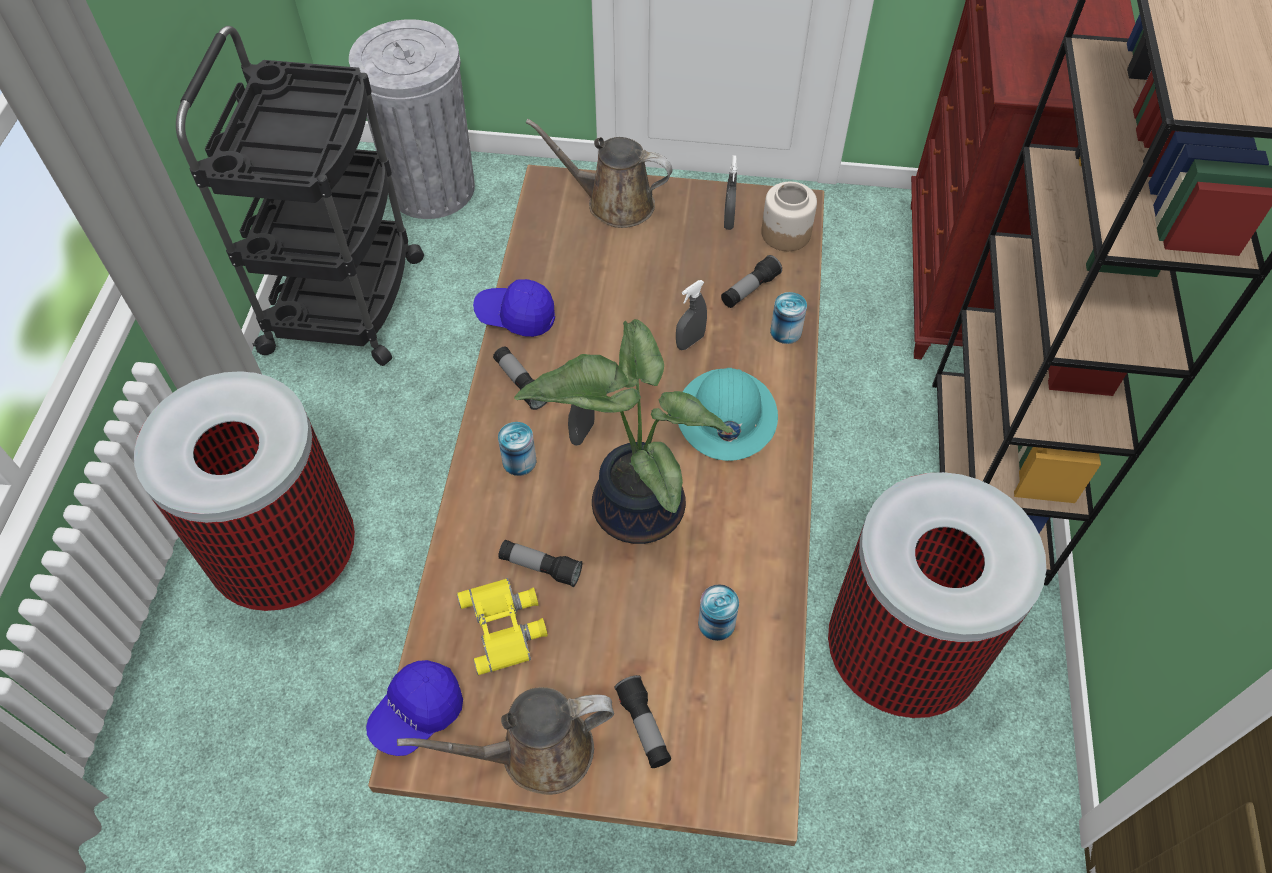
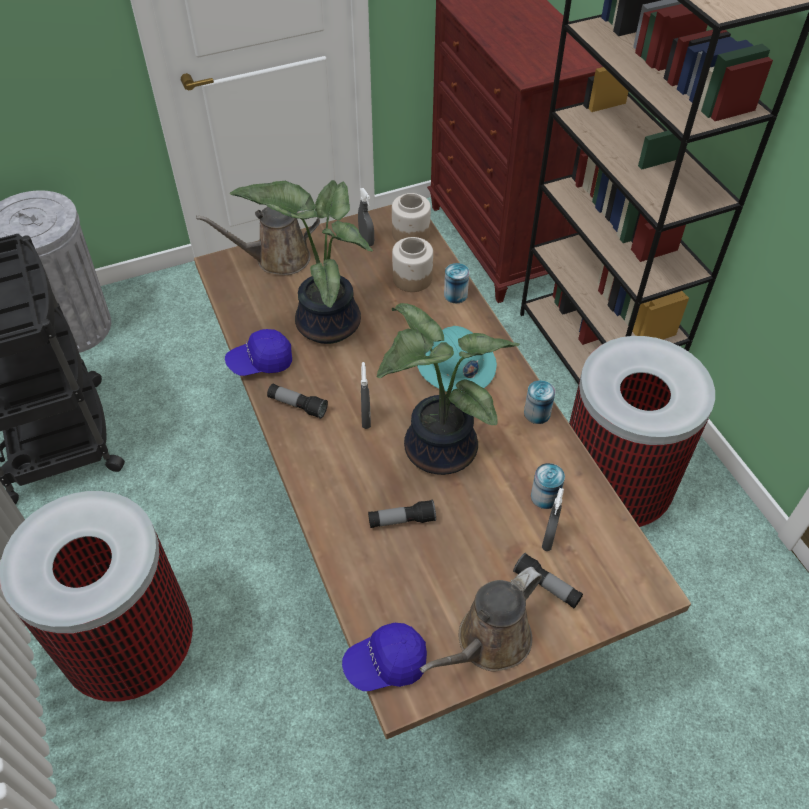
camera: 30 degrees left, 5 degrees down
blue cap [366,660,463,756] -> blue cap turned 60 degrees clockwise [342,623,427,691]
yellow binoculars [457,578,548,675] -> none
can [498,422,536,476] -> can moved to [524,380,555,424]
grey spray bottle [676,280,707,350] -> grey spray bottle moved to [542,488,564,551]
flashlight [721,255,782,308] -> jar [392,237,433,292]
none -> potted plant [229,180,373,344]

